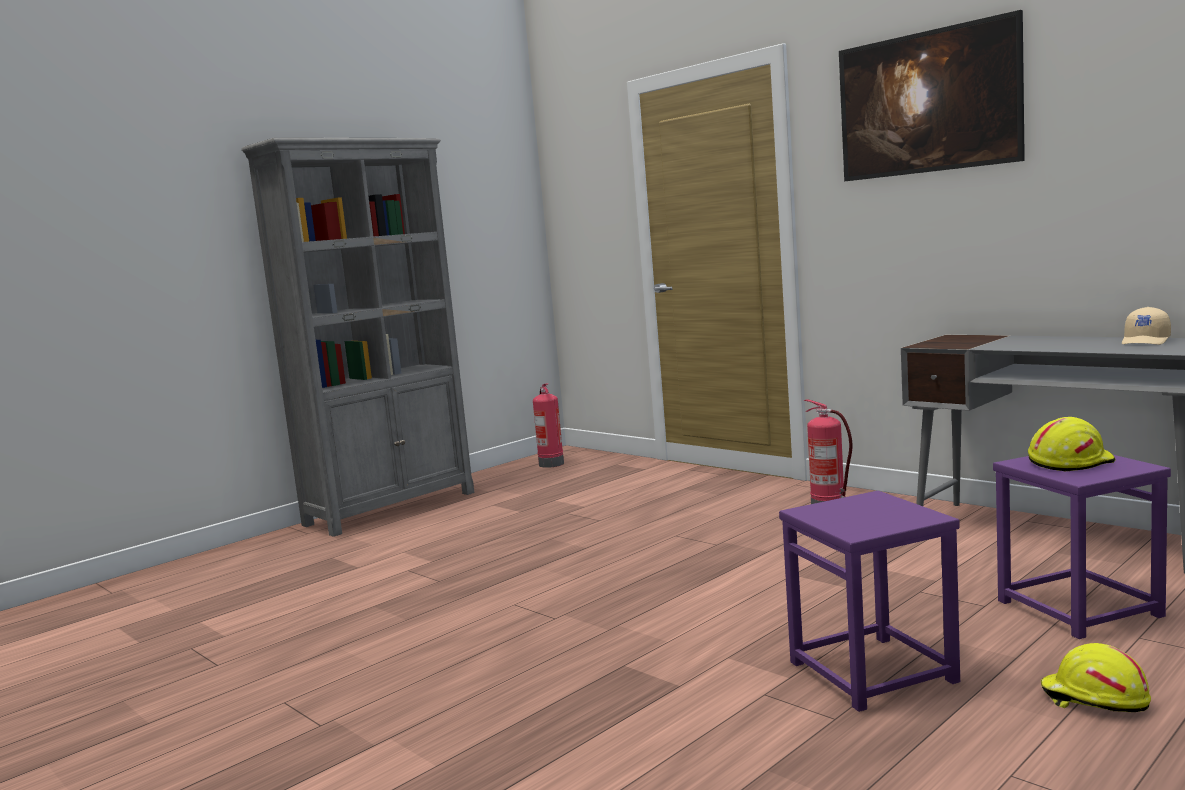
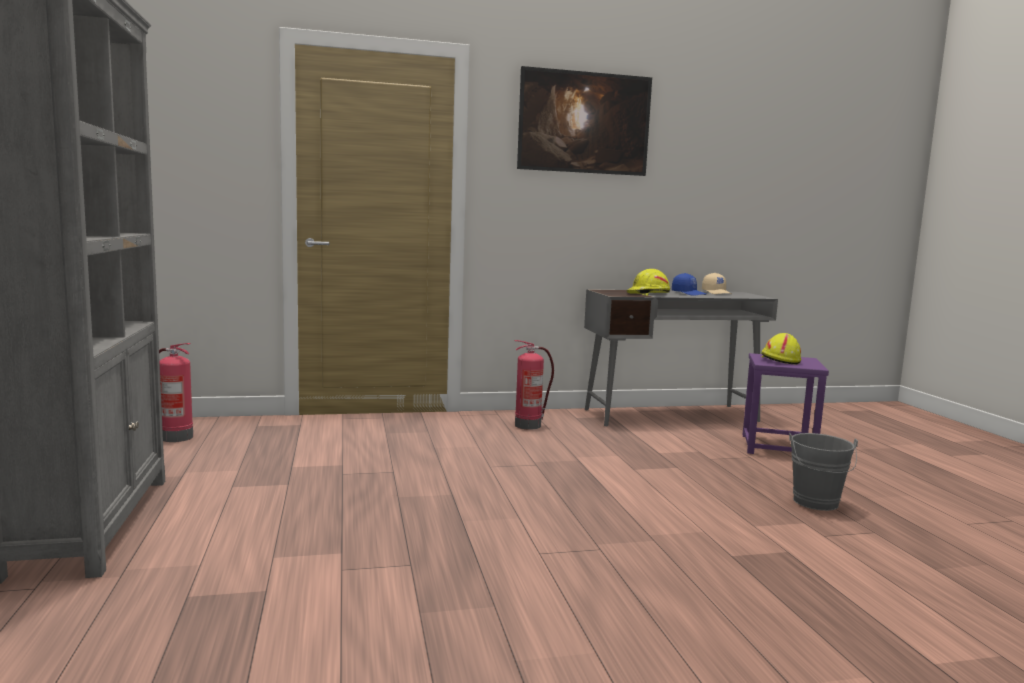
camera: 60 degrees left, 0 degrees up
purple stool [779,491,960,712] -> grey bucket [789,433,858,511]
yellow hard hat [1041,643,1151,712] -> yellow hard hat moved to [626,269,670,296]
none -> blue cap [672,273,706,296]

